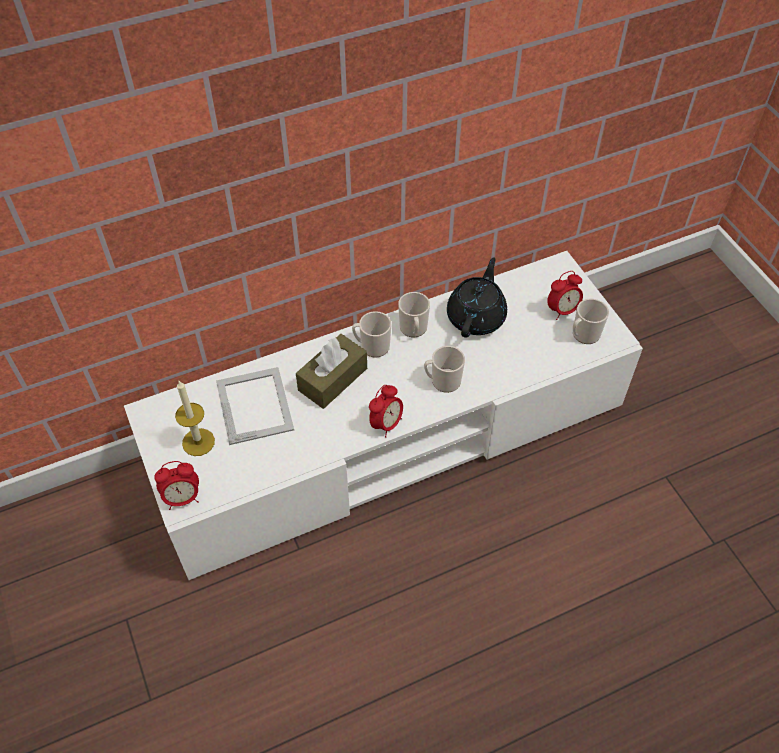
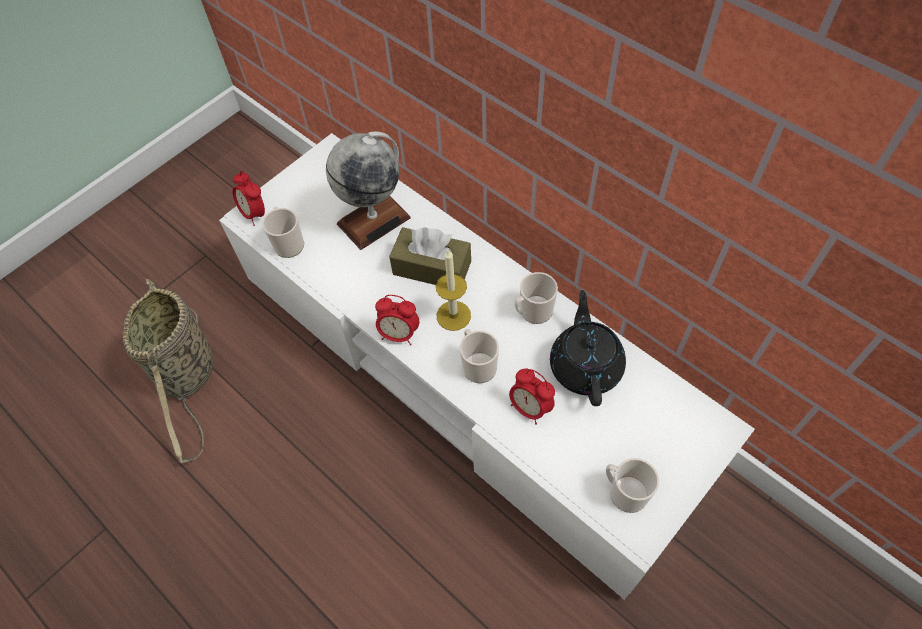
camera: 70 degrees right, 5 degrees up
candle [175,381,215,456] -> candle moved to [436,249,471,331]
picture frame [216,367,294,445] -> globe [326,132,411,250]
mug [352,311,391,358] -> mug moved to [262,207,304,258]
black teapot [447,257,507,338] -> black teapot turned 90 degrees counterclockwise [550,290,626,406]
alarm clock [547,271,583,320] -> alarm clock moved to [509,369,555,425]
none -> basket [123,279,213,463]

